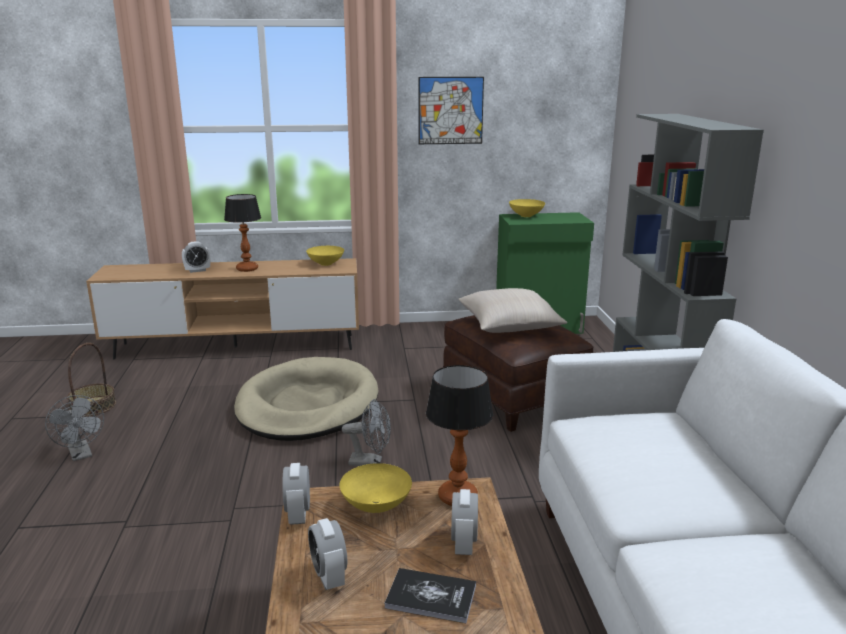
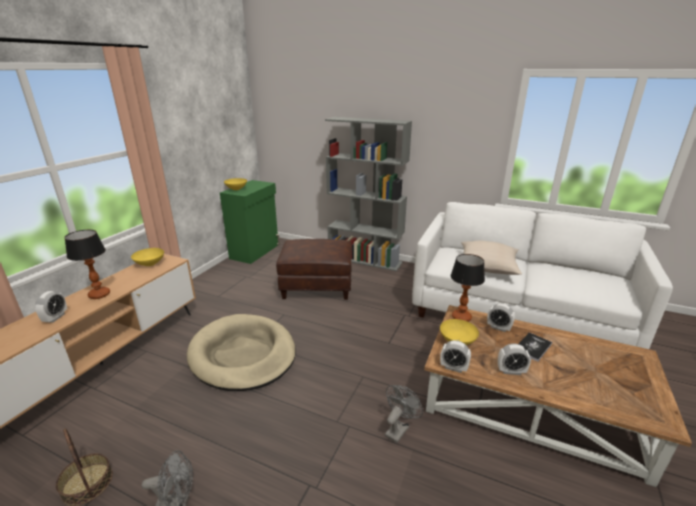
camera: 60 degrees left, 5 degrees up
grey fan [342,399,391,466] -> grey fan moved to [385,385,423,443]
picture [418,77,484,144] -> none
beige pillow [458,288,567,333] -> beige pillow moved to [461,241,522,275]

